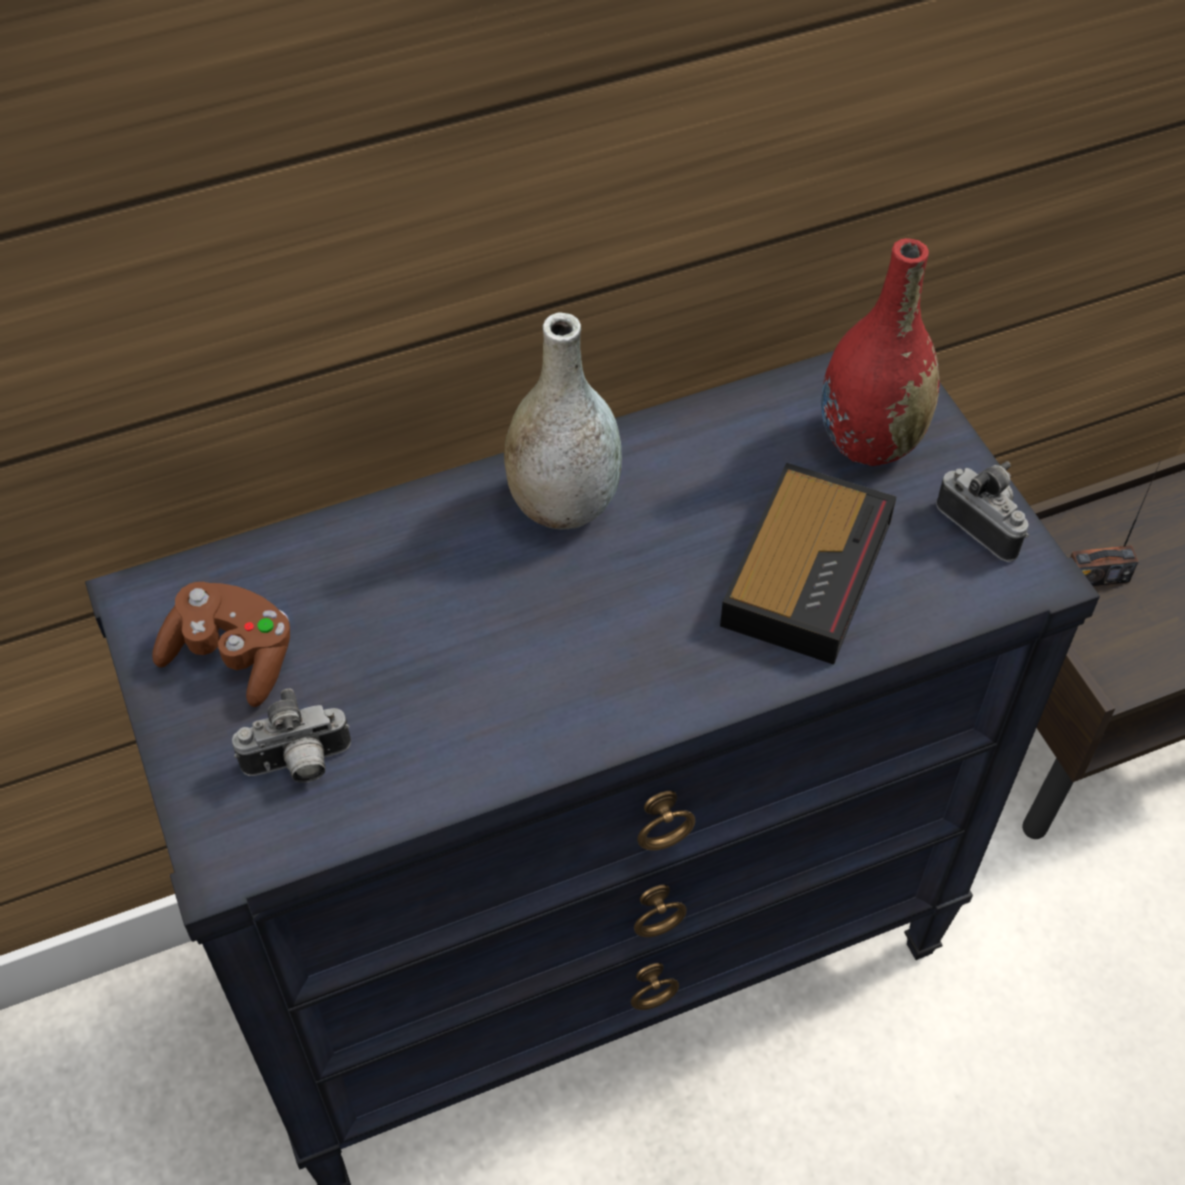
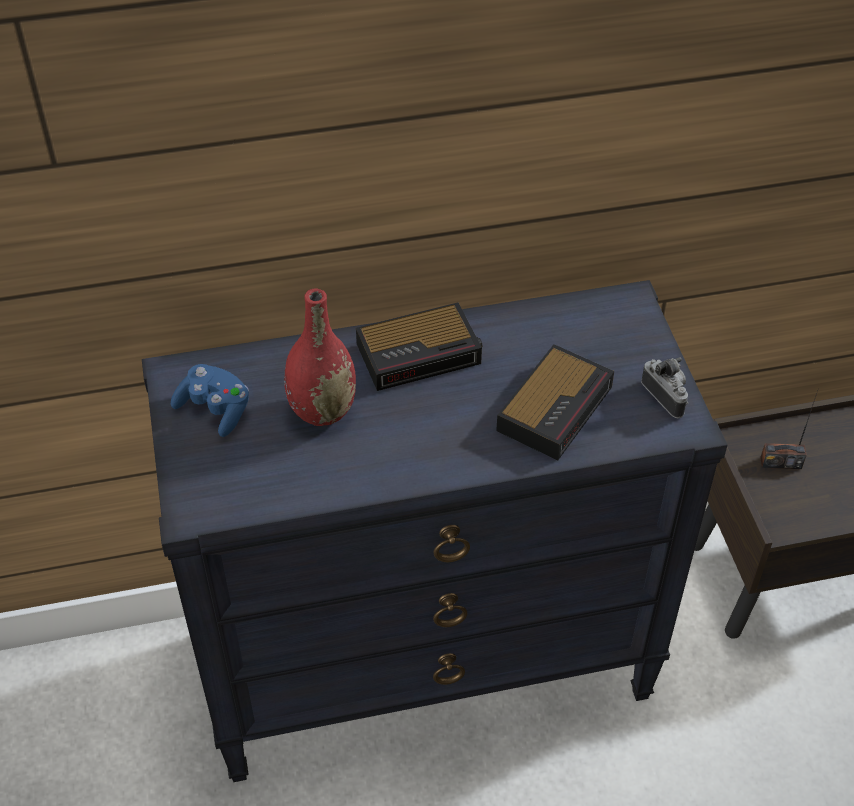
camera: 10 degrees right, 5 degrees down
brown game controller [152,582,290,707] -> blue game controller [171,364,249,437]
camera [232,688,351,783] -> none
grey vase [504,312,622,530] -> alarm clock [356,303,483,391]
red vase [821,238,940,466] -> red vase moved to [284,288,356,426]

